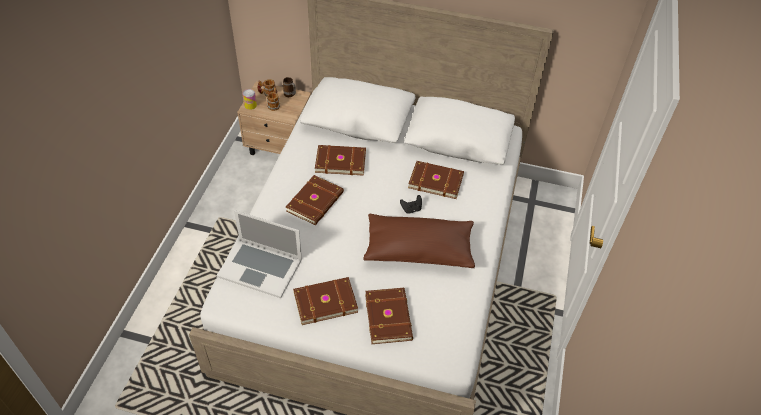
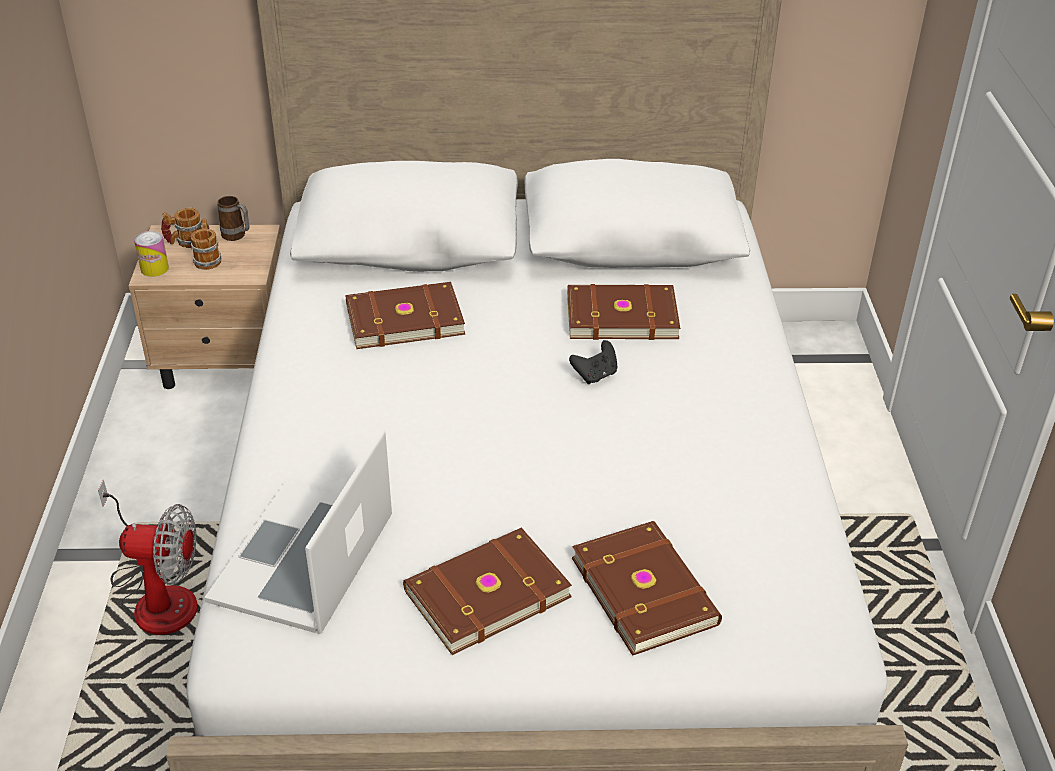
camera: 15 degrees left, 10 degrees down
laptop [216,210,302,298] -> laptop turned 105 degrees clockwise [204,429,392,634]
brown book [286,175,344,225] -> none
brown pillow [364,214,475,268] -> none
none -> fan [98,480,198,635]

